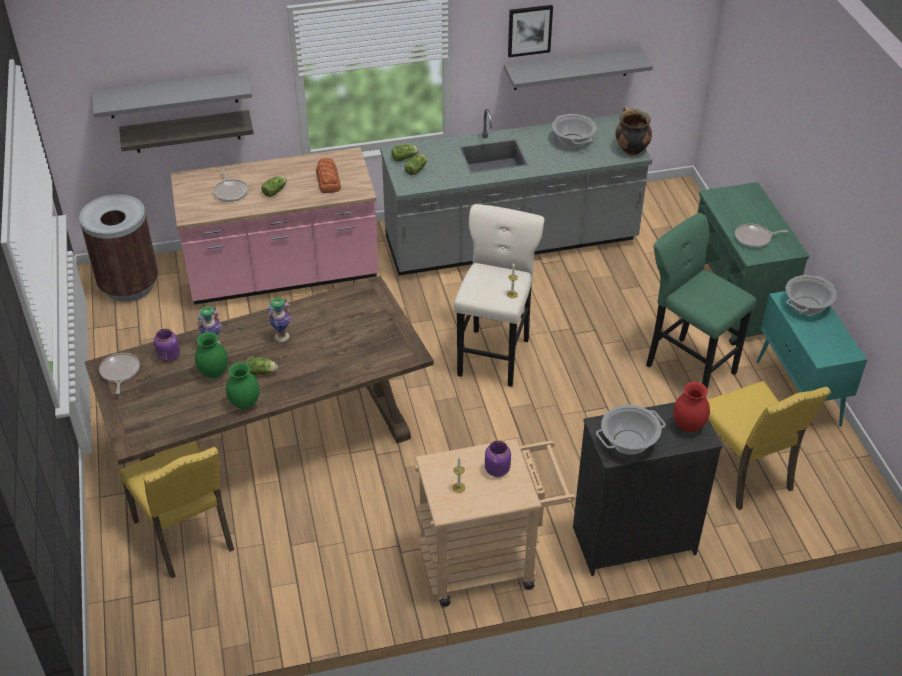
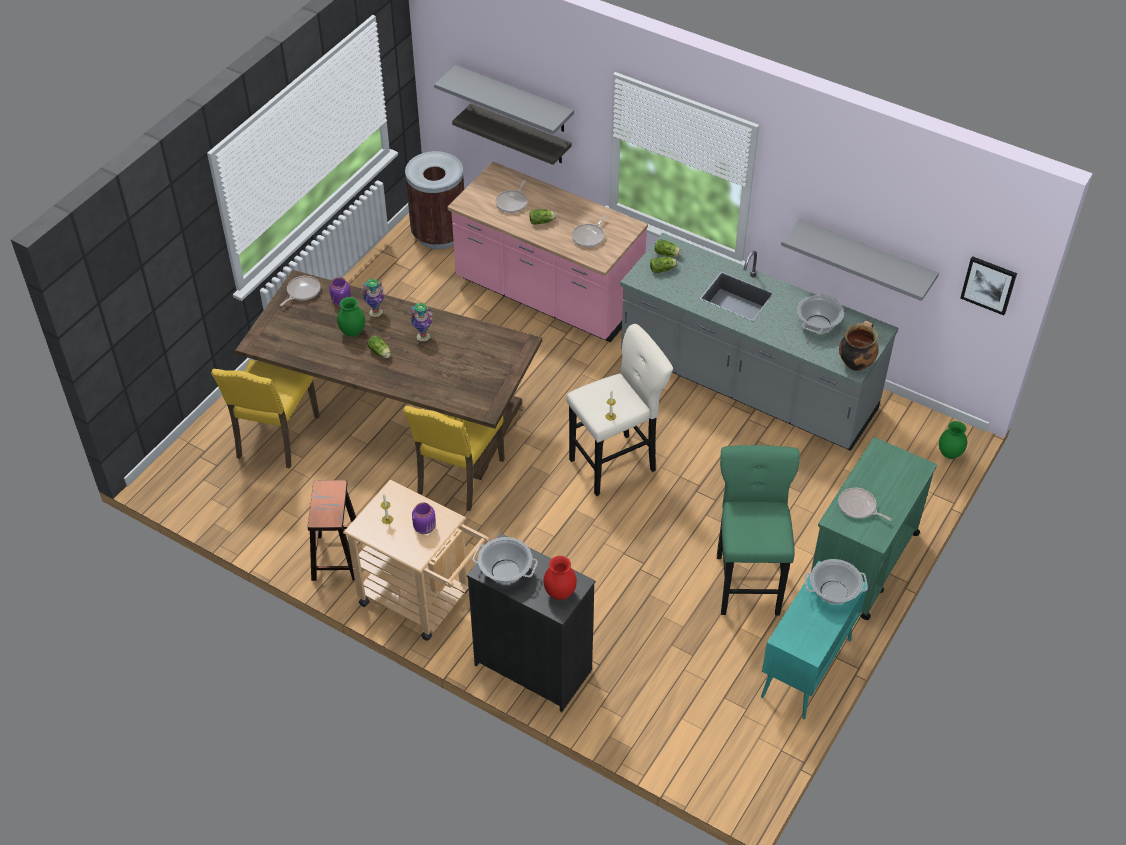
camera: 45 degrees right, 5 degrees up
green vase [226,362,260,409] -> green vase moved to [939,421,967,459]
bread [316,158,341,193] -> frying pan [572,215,607,247]
picture [508,5,553,57] -> picture moved to [960,256,1017,315]
yellow chair [707,381,831,510] -> yellow chair moved to [403,406,505,511]
none -> brown stool [308,480,356,581]

